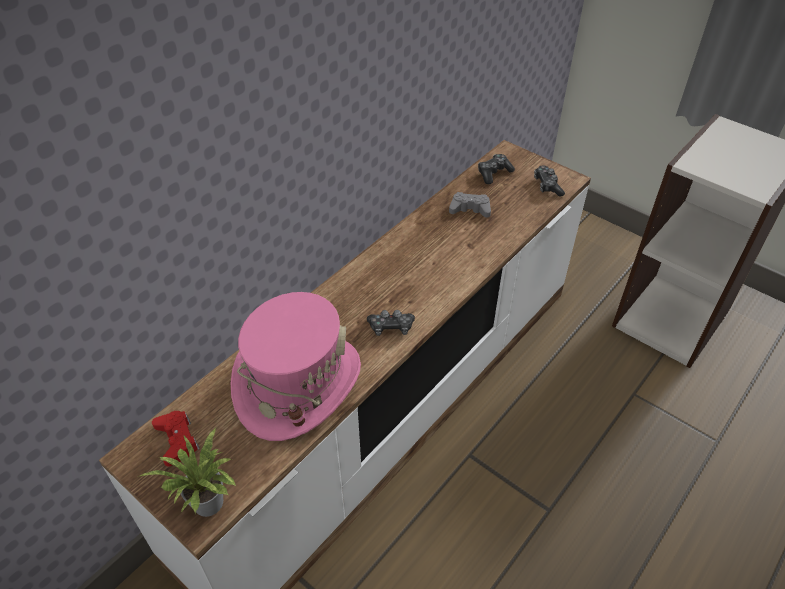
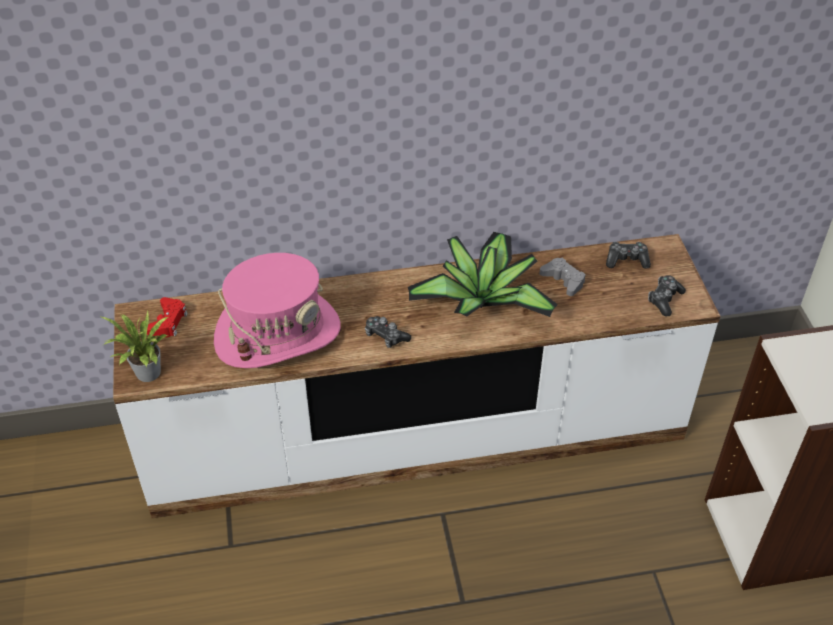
camera: 40 degrees right, 0 degrees up
none -> potted plant [408,232,558,317]

